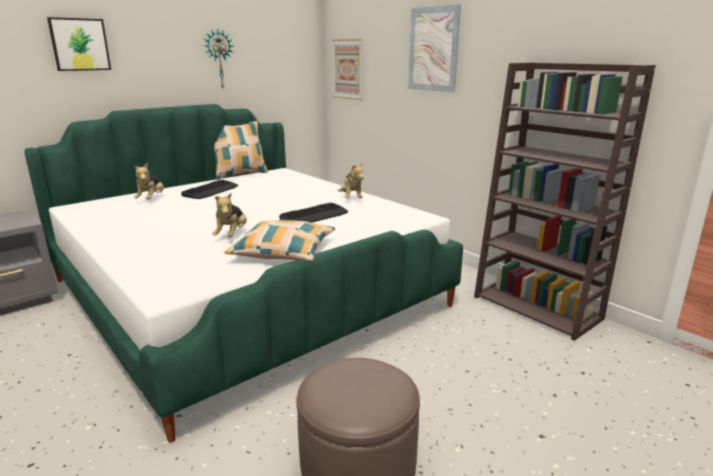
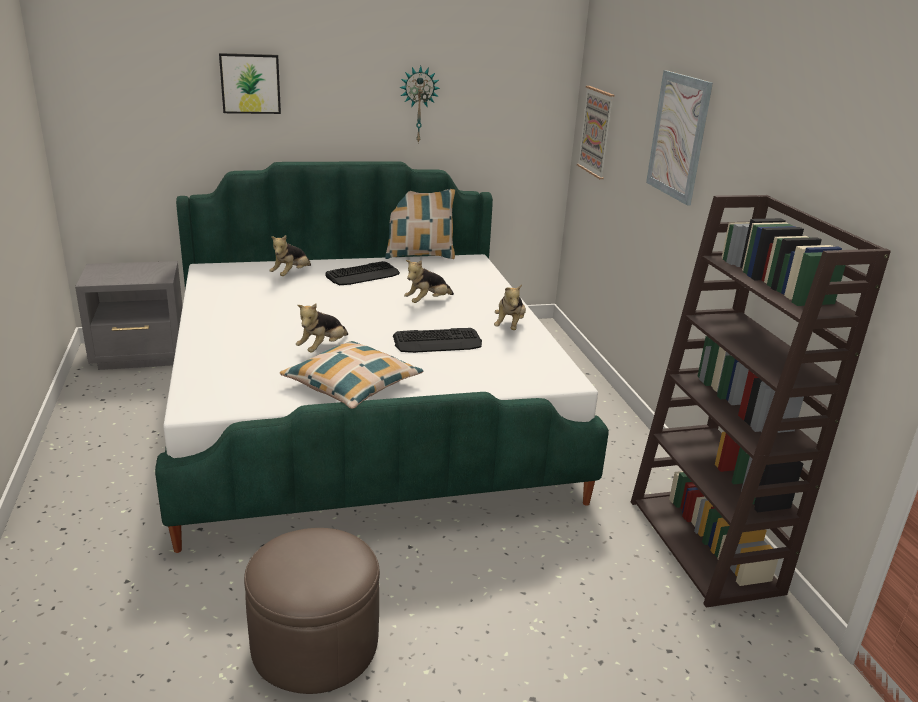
camera: 25 degrees right, 5 degrees up
none -> plush toy [404,260,454,303]

